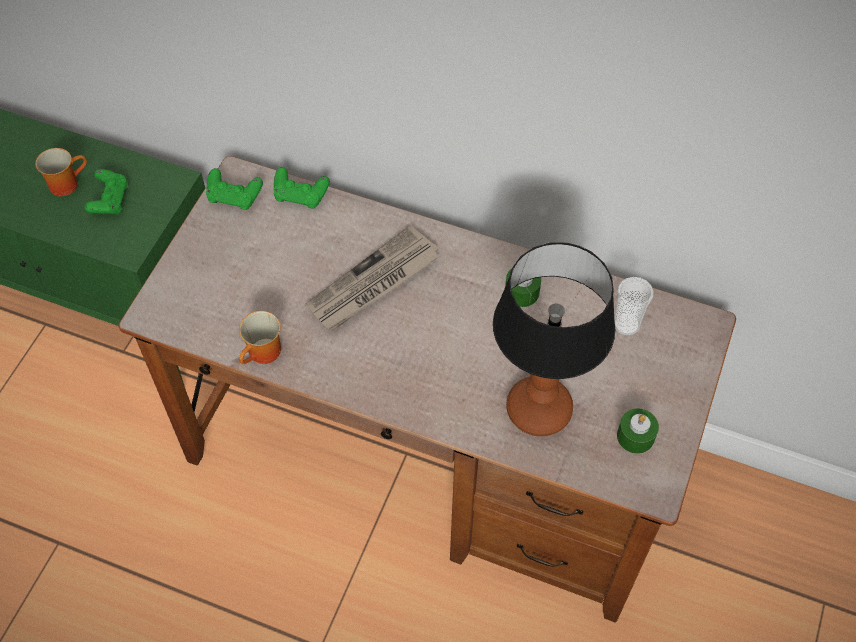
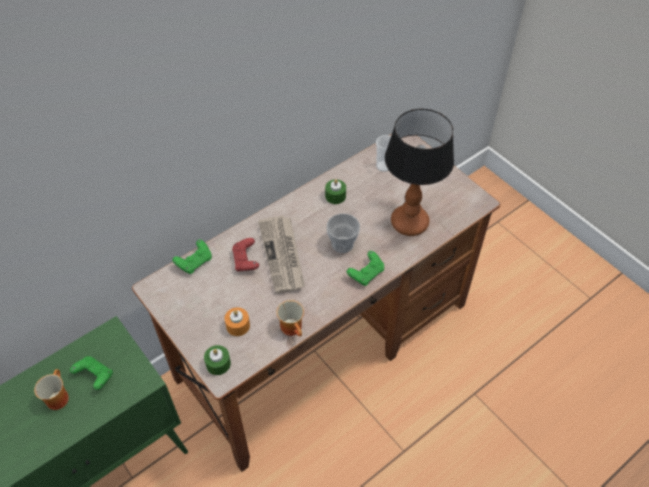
camera: 60 degrees left, 5 degrees down
green game controller [206,168,263,210] -> green game controller moved to [347,251,384,286]
green candle [617,408,659,454] -> green candle moved to [204,345,231,375]
none -> orange candle [225,307,250,336]
none -> red game controller [232,238,259,272]
none -> cup [327,213,360,253]

